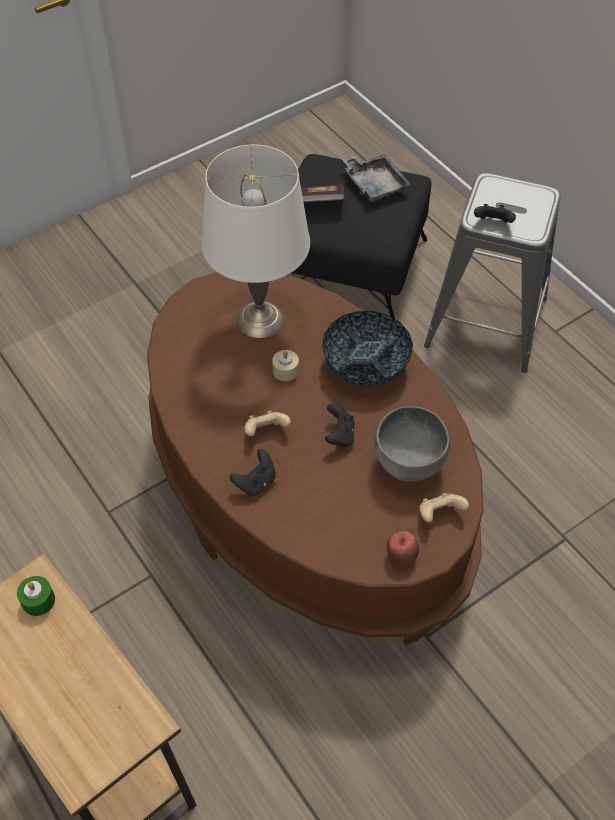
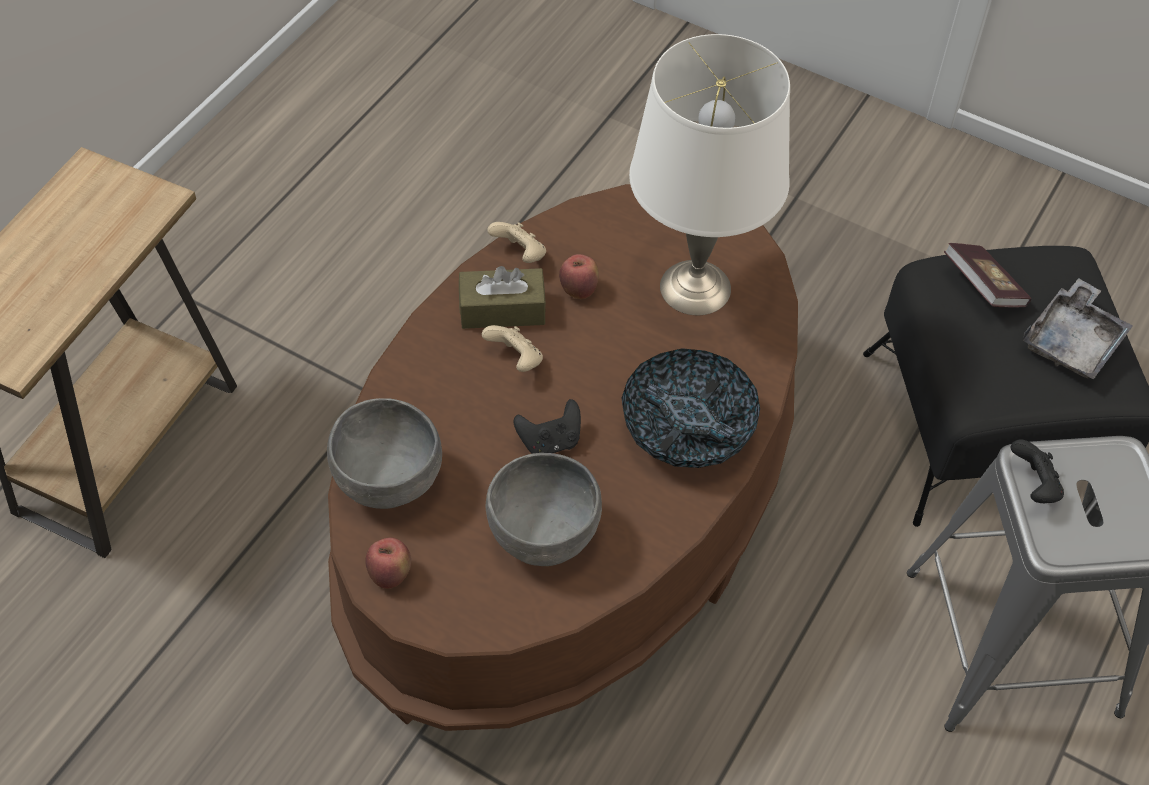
camera: 65 degrees right, 0 degrees up
green candle [17,576,55,616] -> none
black game controller [230,449,276,496] -> none
beige candle [272,350,299,381] -> none
beige game controller [419,493,469,523] -> beige game controller moved to [487,222,546,263]
none -> grey bowl [327,398,442,509]
none -> brown tissue box [459,266,546,329]
none -> apple [559,254,599,299]

